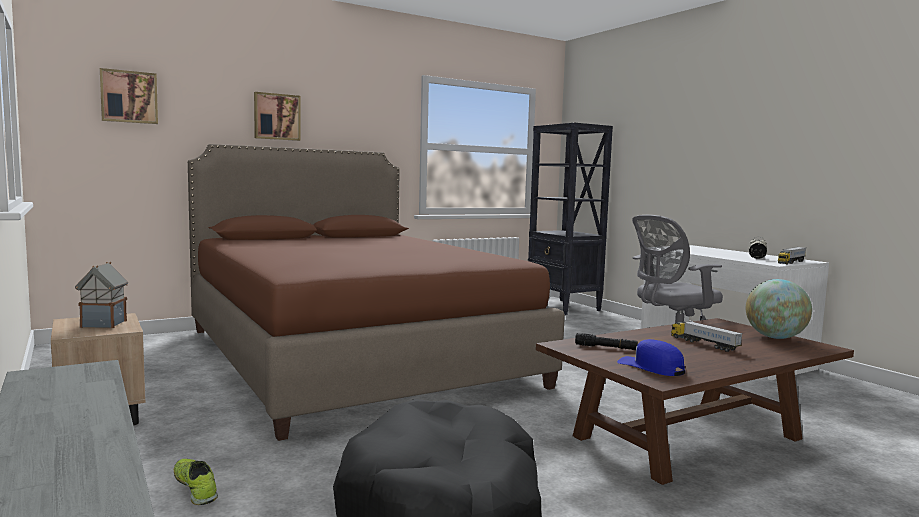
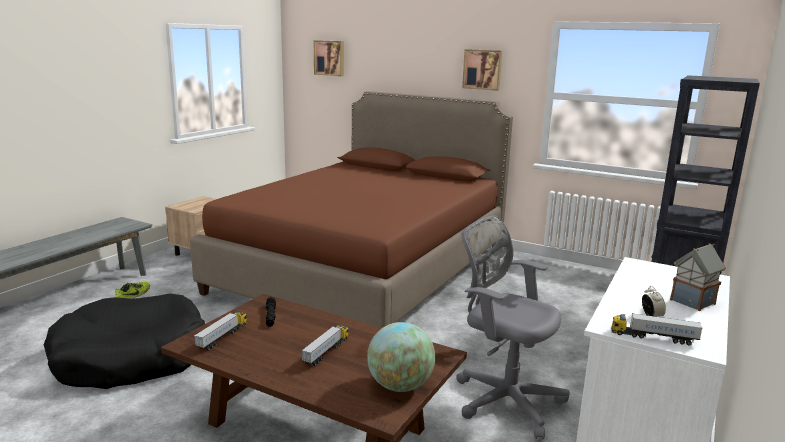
camera: 60 degrees right, 10 degrees up
toy house [75,262,128,328] -> toy house moved to [670,243,726,311]
picture [254,92,301,141] -> picture moved to [462,49,502,91]
blue cap [617,339,685,376] -> toy truck [194,312,247,351]

